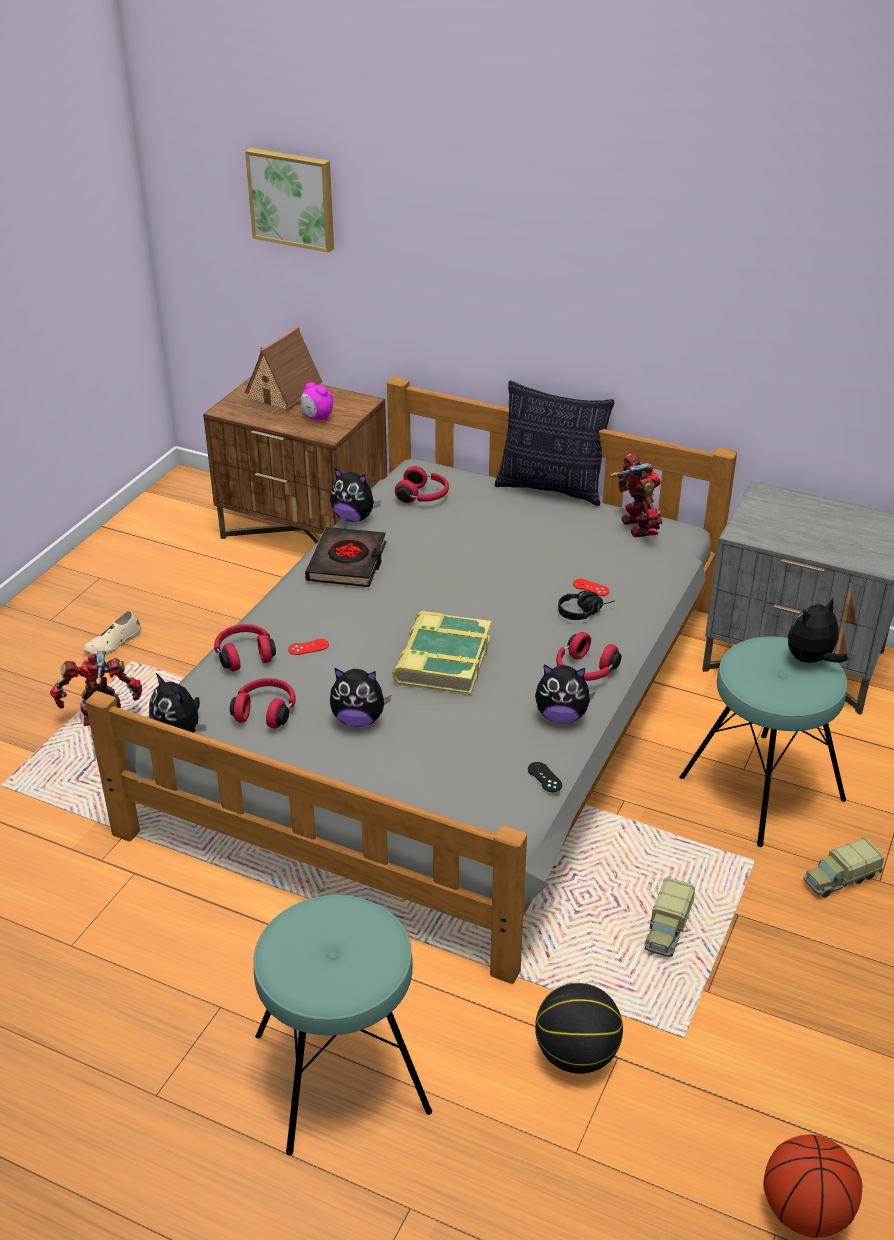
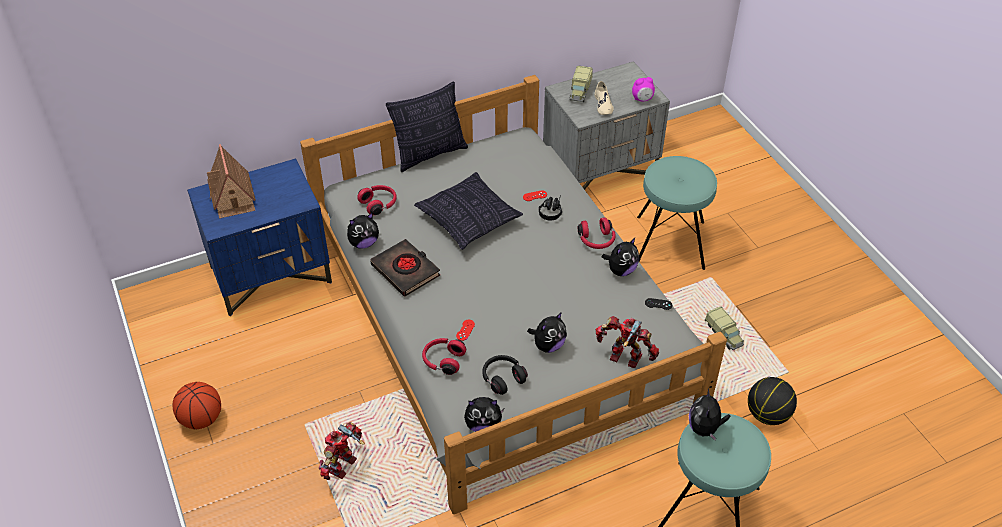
camera: 50 degrees left, 10 degrees up
beige shoe [84,610,141,655] -> beige shoe moved to [595,81,614,115]
brown nightstand [203,376,387,543] -> blue nightstand [187,158,332,316]
red headphones [230,678,296,729] -> black headphones [482,355,528,395]
picture [245,148,334,253] -> none
alarm clock [301,382,333,421] -> alarm clock moved to [632,77,655,101]
book [392,611,491,695] -> none
toy robot [610,453,662,538] -> toy robot moved to [596,316,659,368]
basketball [763,1134,862,1238] -> basketball moved to [173,382,221,429]
plush toy [788,598,848,663] -> plush toy moved to [689,388,731,441]
toy truck [803,838,885,898] -> toy truck moved to [569,65,593,102]
none -> pillow [414,172,523,250]

